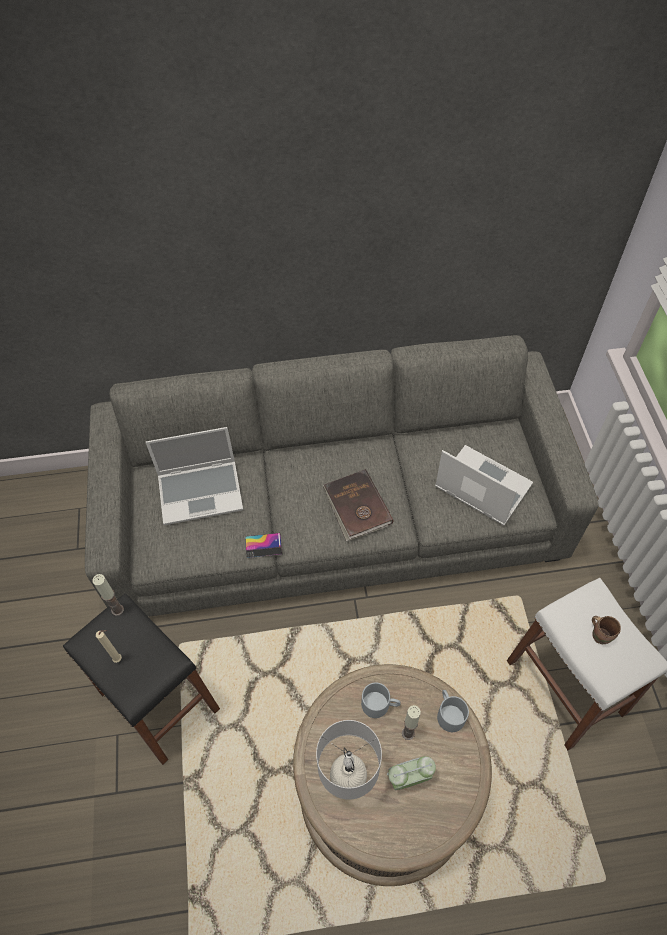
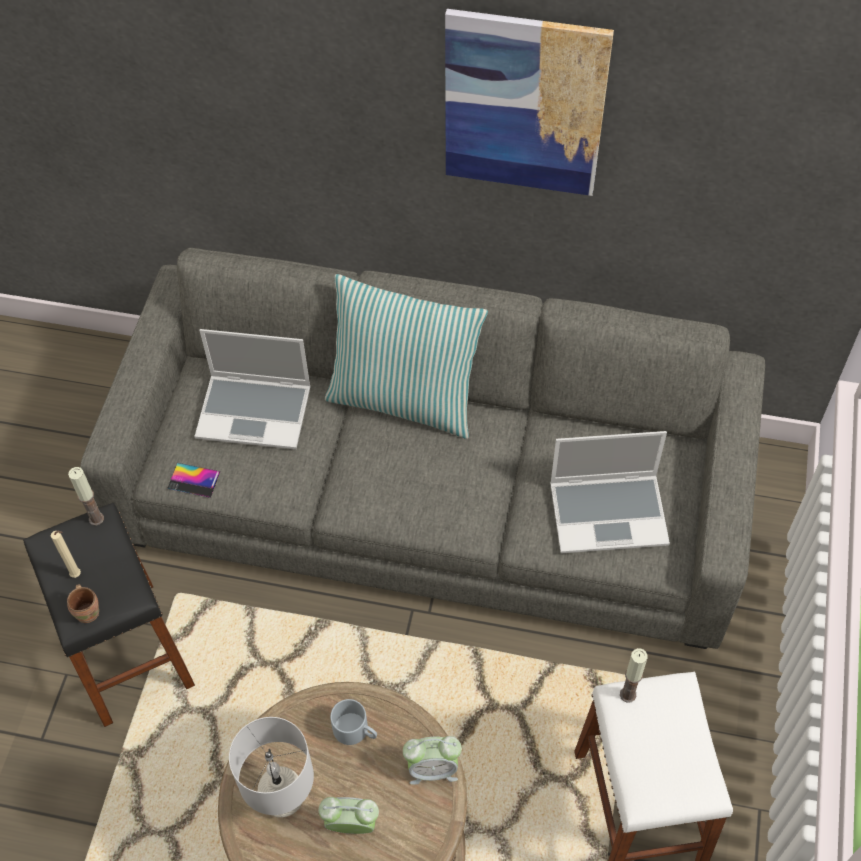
camera: 20 degrees right, 0 degrees up
phone [245,533,282,558] -> phone moved to [167,463,220,498]
brown book [323,469,393,541] -> none
candle [402,705,421,740] -> candle moved to [620,648,648,703]
laptop [435,445,533,525] -> laptop turned 120 degrees clockwise [550,431,670,554]
grey mug [437,690,469,732] -> alarm clock [403,736,462,785]
brown mug [592,616,621,644] -> brown mug moved to [67,584,99,623]
none -> pillow [325,274,488,439]
none -> picture [445,9,614,196]

